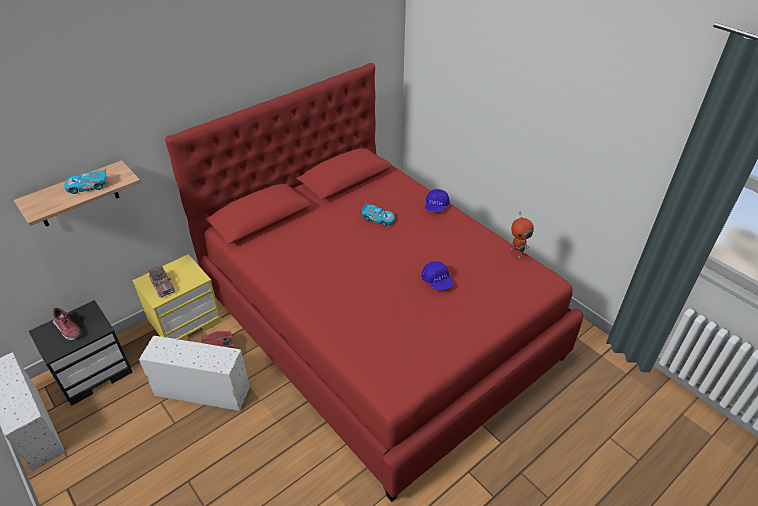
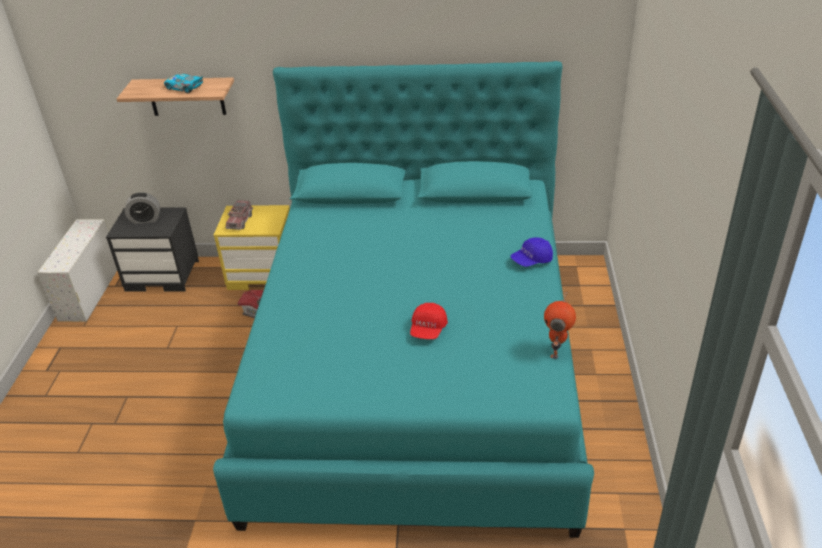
camera: 45 degrees right, 5 degrees down
shoe [53,308,83,340] -> alarm clock [125,192,160,224]
white storage box [139,336,250,411] -> none
red bed [165,63,584,502] -> turquoise bed [213,61,594,538]
toy car [361,203,395,226] -> none
blue cap [421,261,454,290] -> red cap [410,303,448,339]

